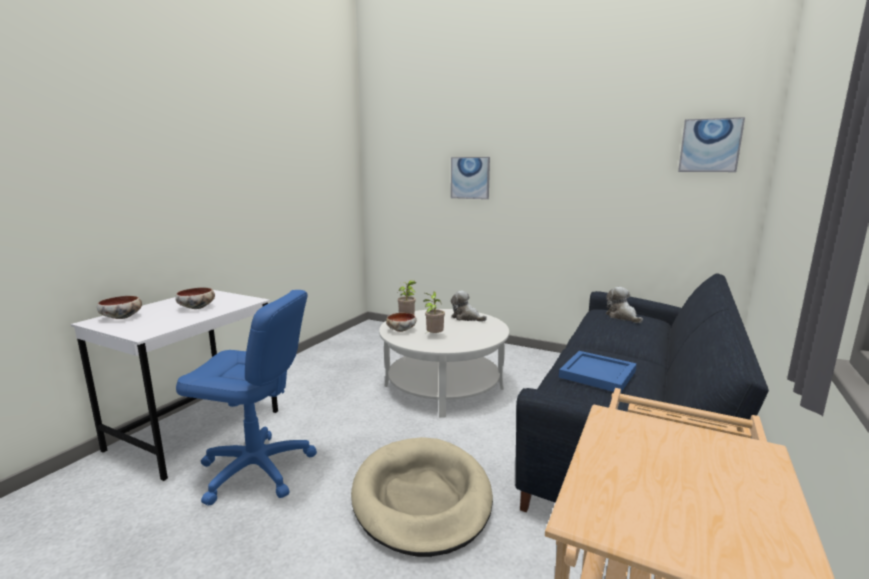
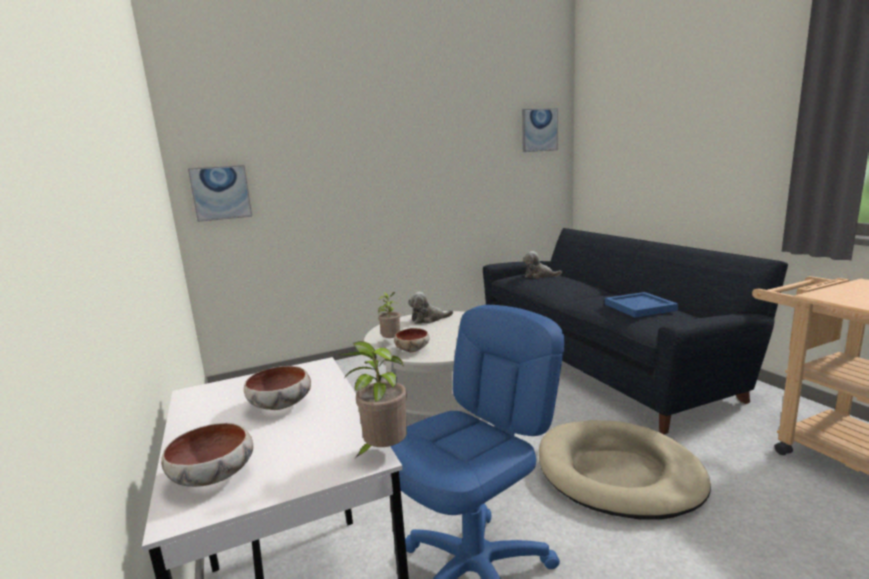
camera: 50 degrees left, 0 degrees up
potted plant [423,291,445,333] -> potted plant moved to [339,341,407,458]
picture [451,157,490,199] -> picture moved to [188,165,252,222]

